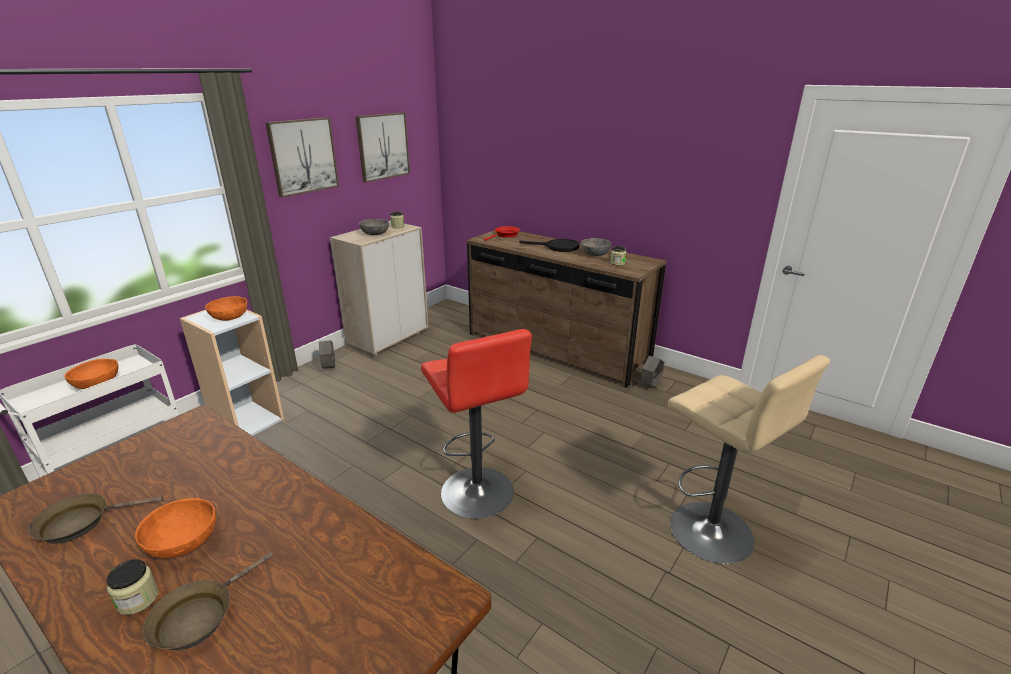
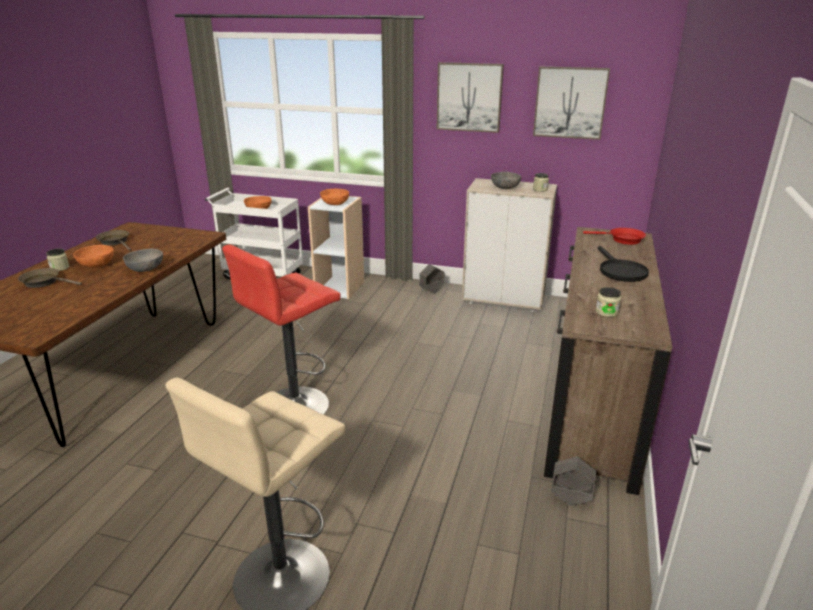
camera: 70 degrees right, 0 degrees up
grey bowl [581,238,611,256] -> grey bowl moved to [123,249,163,272]

